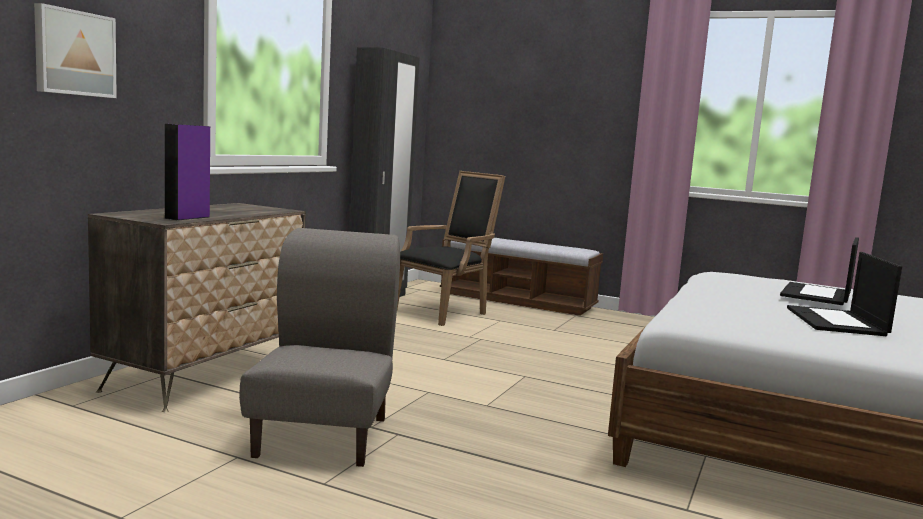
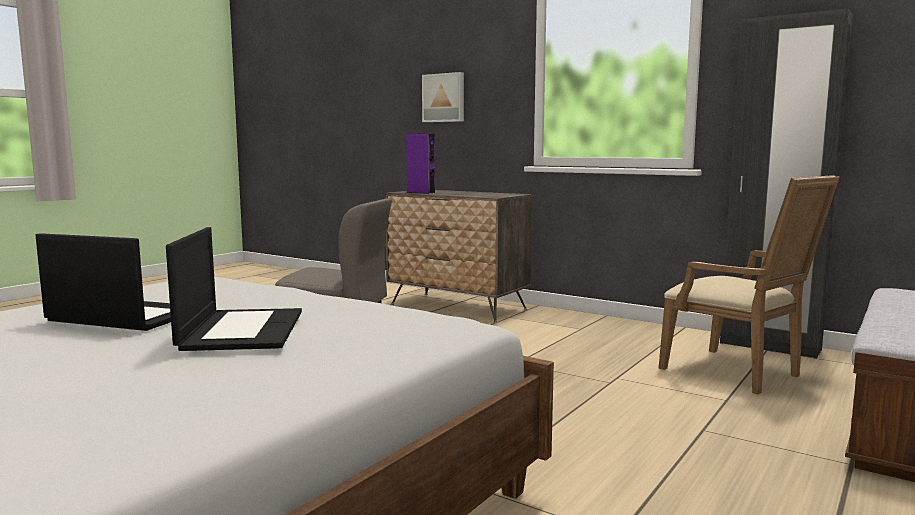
camera: 100 degrees right, 0 degrees up
black armchair [397,171,505,326] -> beige armchair [659,175,840,394]
laptop [780,237,859,305] -> laptop turned 45 degrees clockwise [166,227,302,351]

